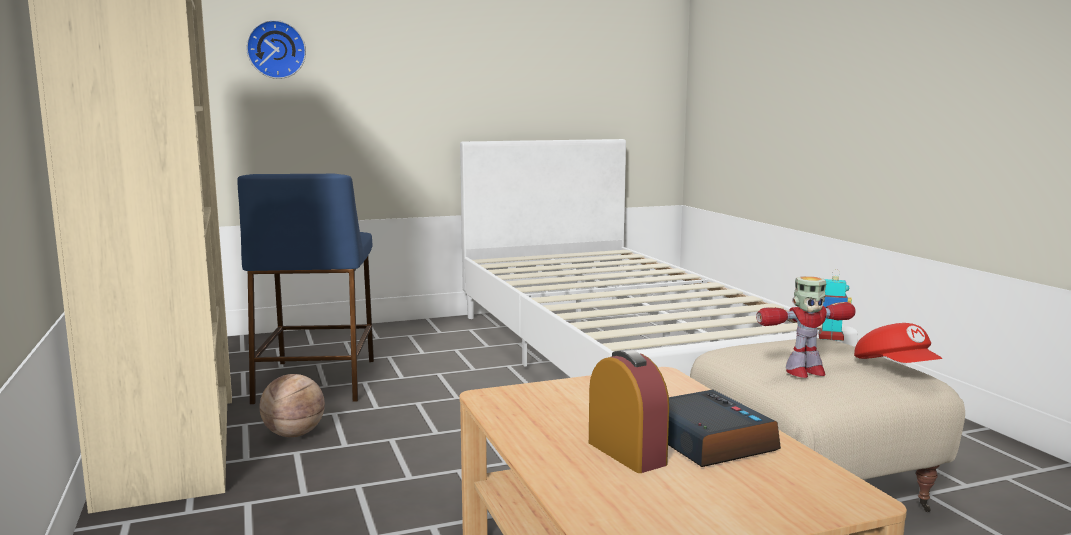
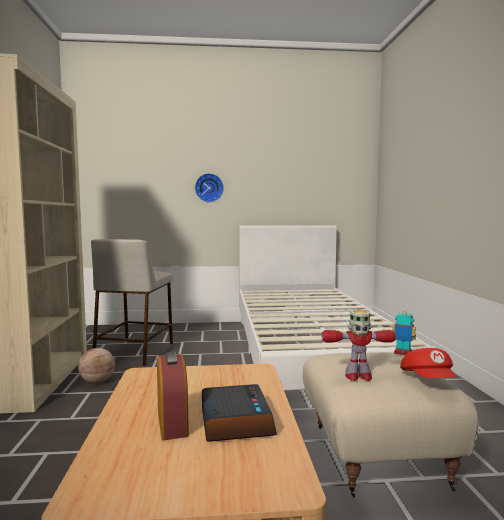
camera: 15 degrees right, 5 degrees down
blue stool [237,173,374,404] -> beige stool [91,239,173,366]
wall clock [246,20,306,79] -> wall clock moved to [195,173,224,202]

